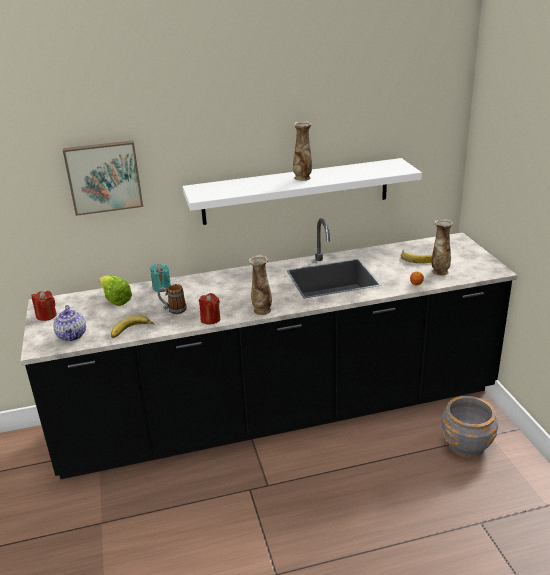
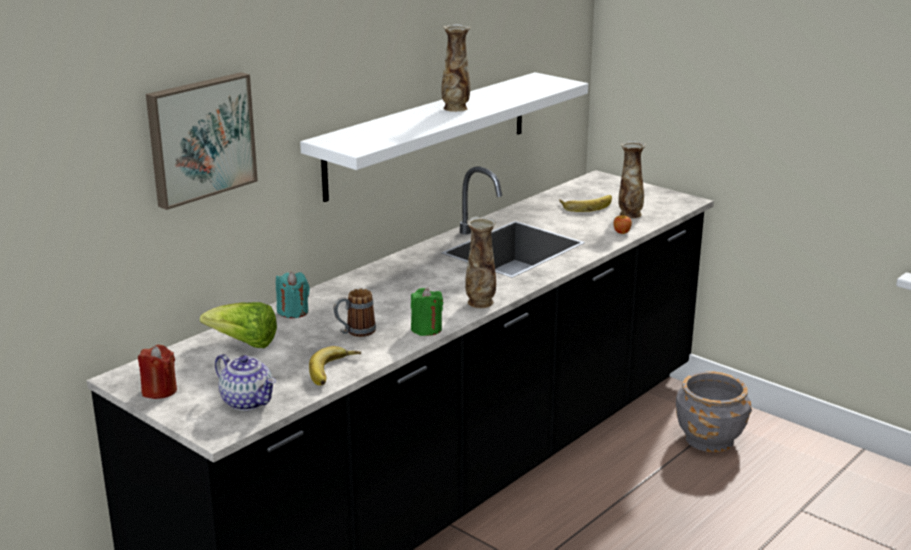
camera: 35 degrees left, 5 degrees down
red candle [199,293,220,325] -> green candle [411,288,443,336]

